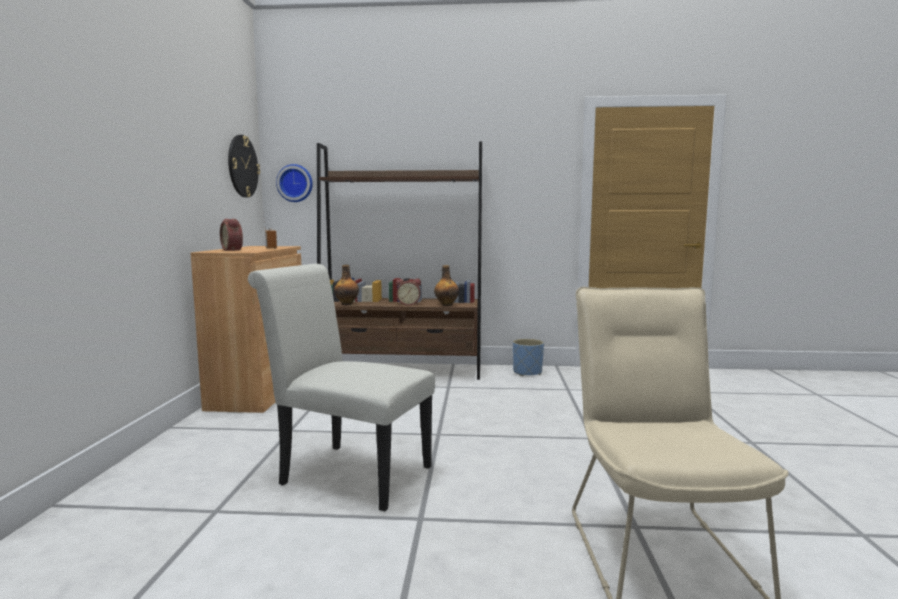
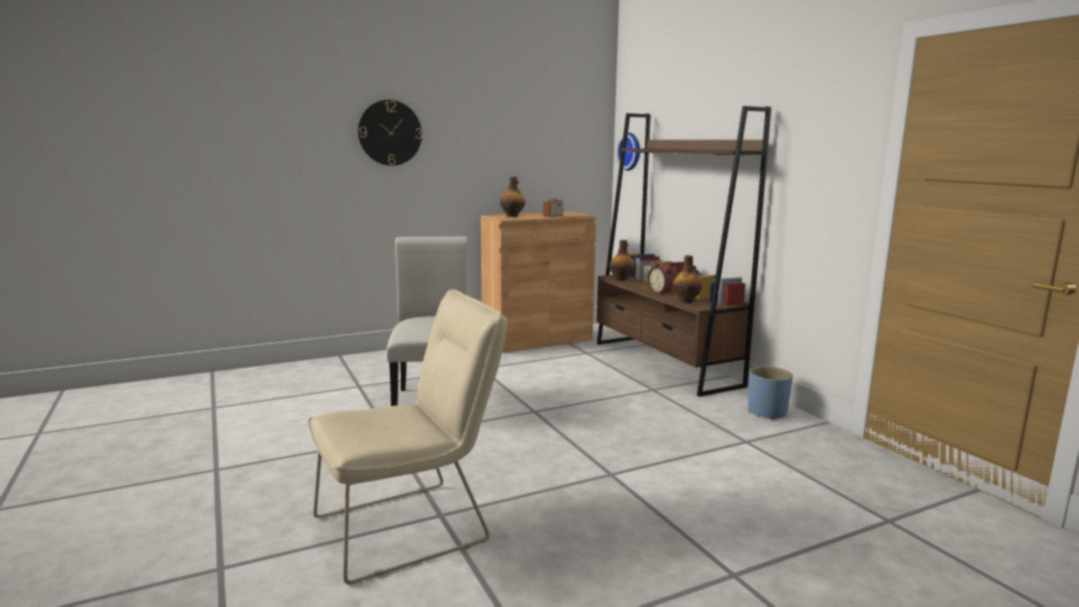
camera: 60 degrees right, 5 degrees up
alarm clock [220,219,243,251] -> bottle [500,176,525,217]
wall clock [228,135,260,198] -> wall clock moved to [358,100,422,166]

